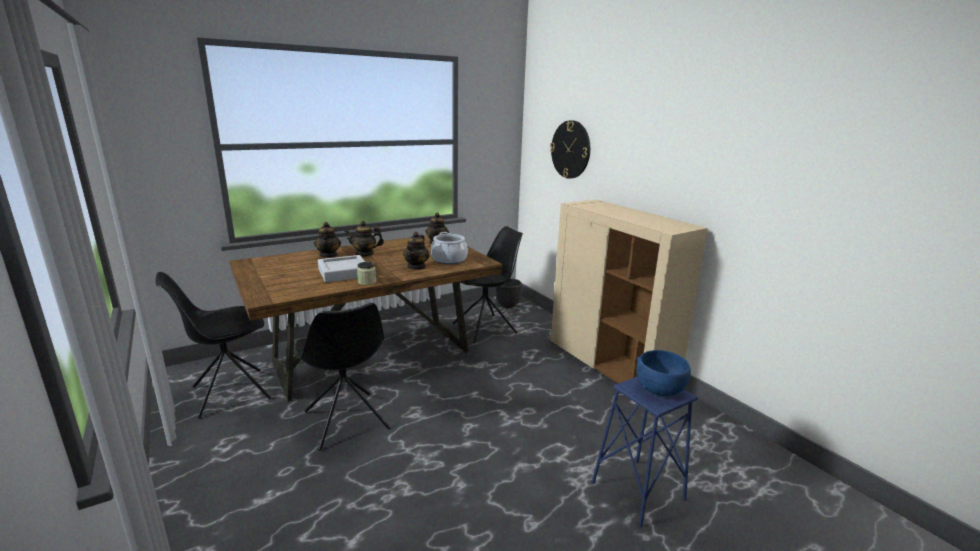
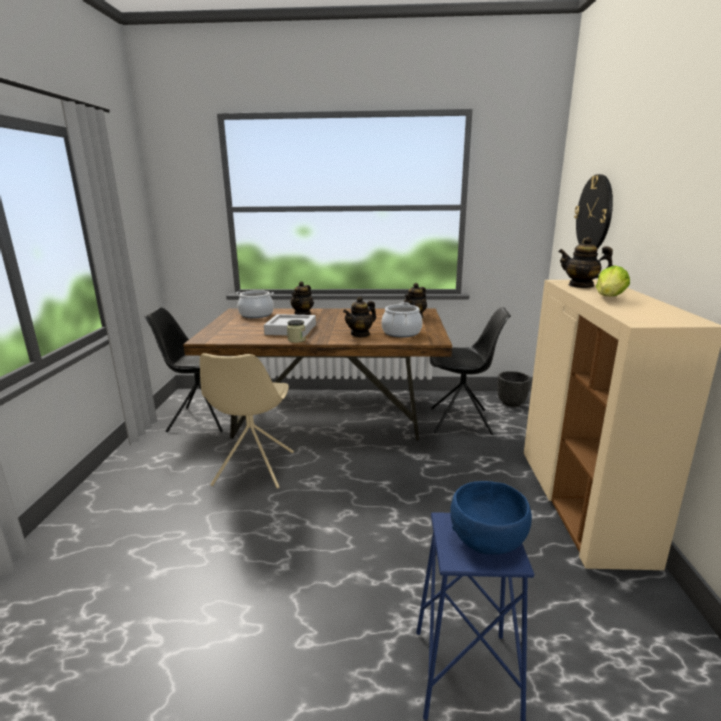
camera: 35 degrees right, 0 degrees up
black chair [295,303,391,451] -> beige chair [200,353,294,489]
teapot [345,221,384,257] -> teapot moved to [558,237,613,288]
none -> cooking pot [235,290,274,318]
none -> lettuce [596,265,630,296]

